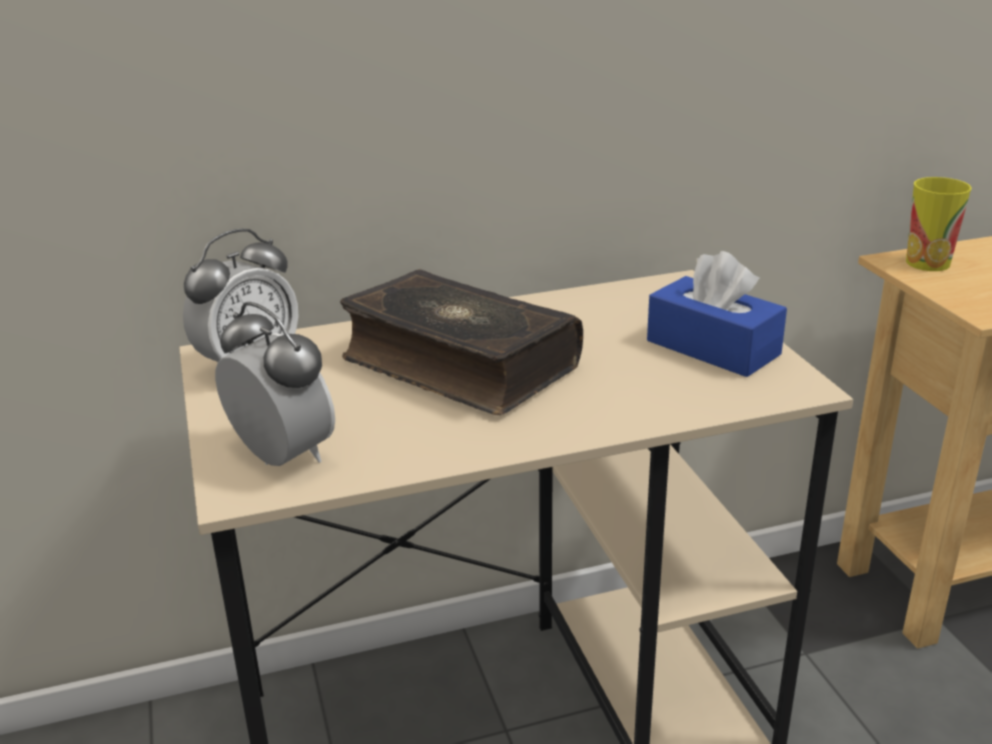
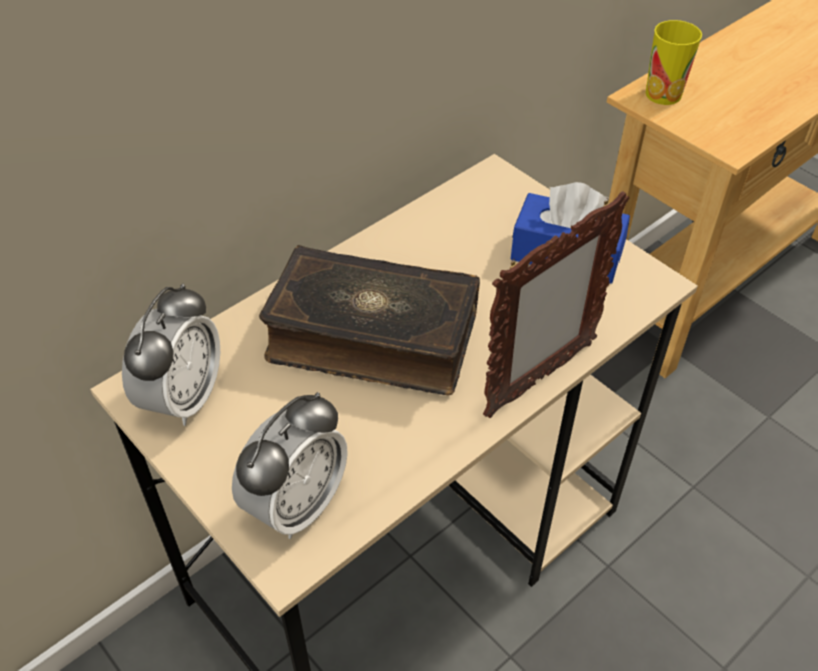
camera: 25 degrees left, 20 degrees up
alarm clock [215,302,335,466] -> alarm clock turned 105 degrees clockwise [232,392,348,539]
none -> picture frame [483,191,629,418]

